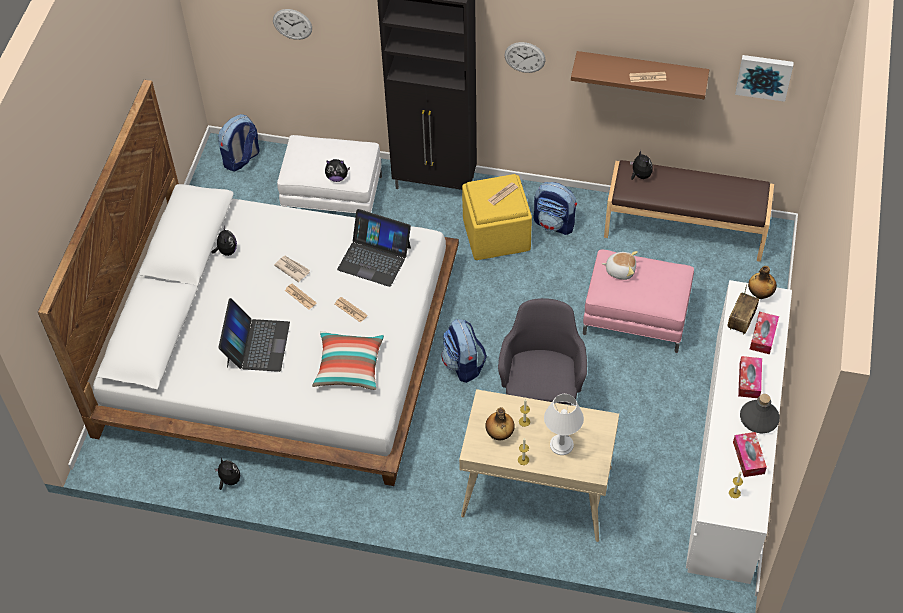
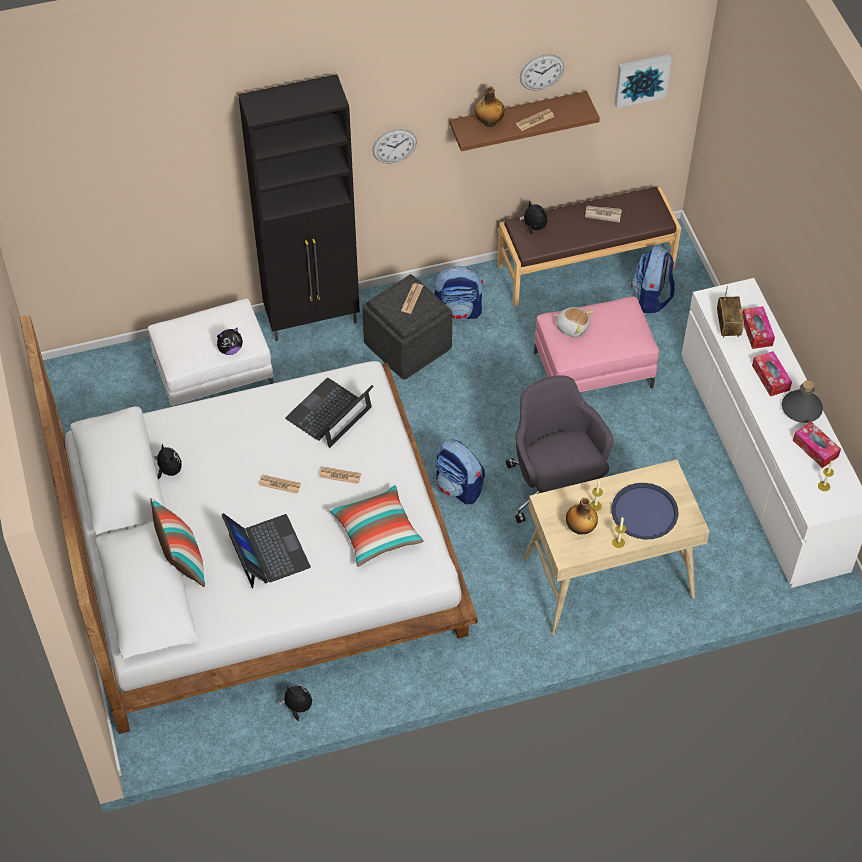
camera: 30 degrees left, 0 degrees up
backpack [218,114,260,172] -> backpack moved to [631,246,675,313]
wall clock [273,9,312,40] -> wall clock moved to [520,54,564,91]
newspaper [274,256,310,282] -> newspaper moved to [585,206,622,223]
laptop [337,209,411,287] -> laptop turned 135 degrees clockwise [285,378,374,448]
yellow ottoman [462,174,532,260] -> grey ottoman [362,274,452,379]
white table lamp [544,394,584,455] -> blue tray [612,483,678,539]
plush toy [602,251,638,280] -> plush toy turned 45 degrees clockwise [555,307,594,337]
bottle [748,266,777,299] -> bottle moved to [475,87,505,127]
none -> pillow [151,498,205,587]

